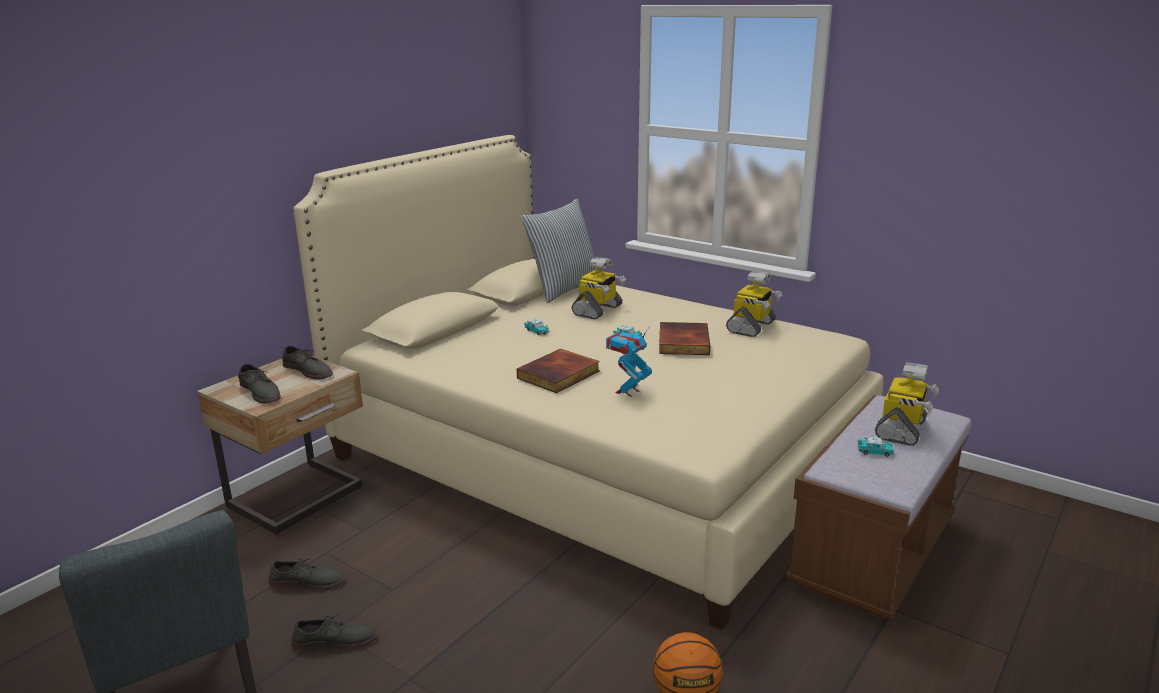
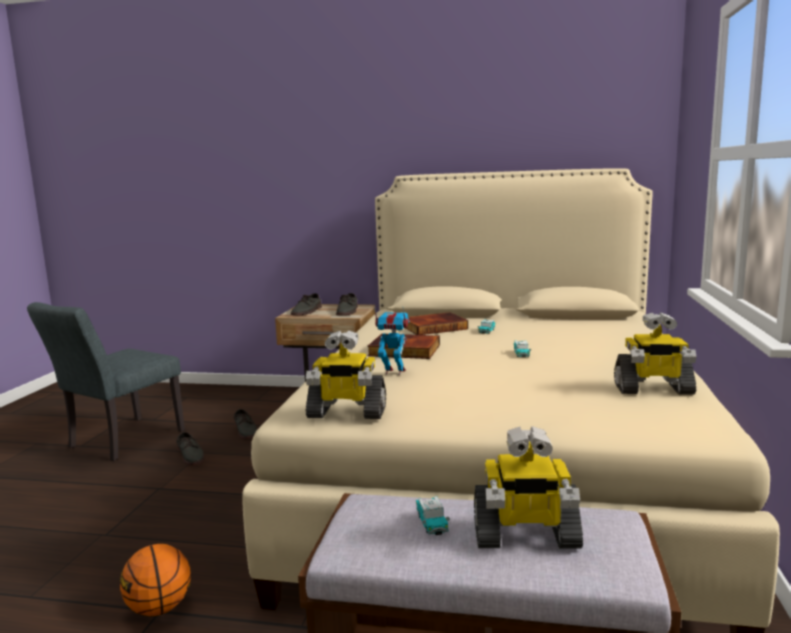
camera: 65 degrees right, 10 degrees down
pillow [520,198,597,303] -> none
toy robot [572,257,626,319] -> toy robot moved to [306,330,386,419]
book [659,322,710,355] -> book moved to [406,312,468,335]

